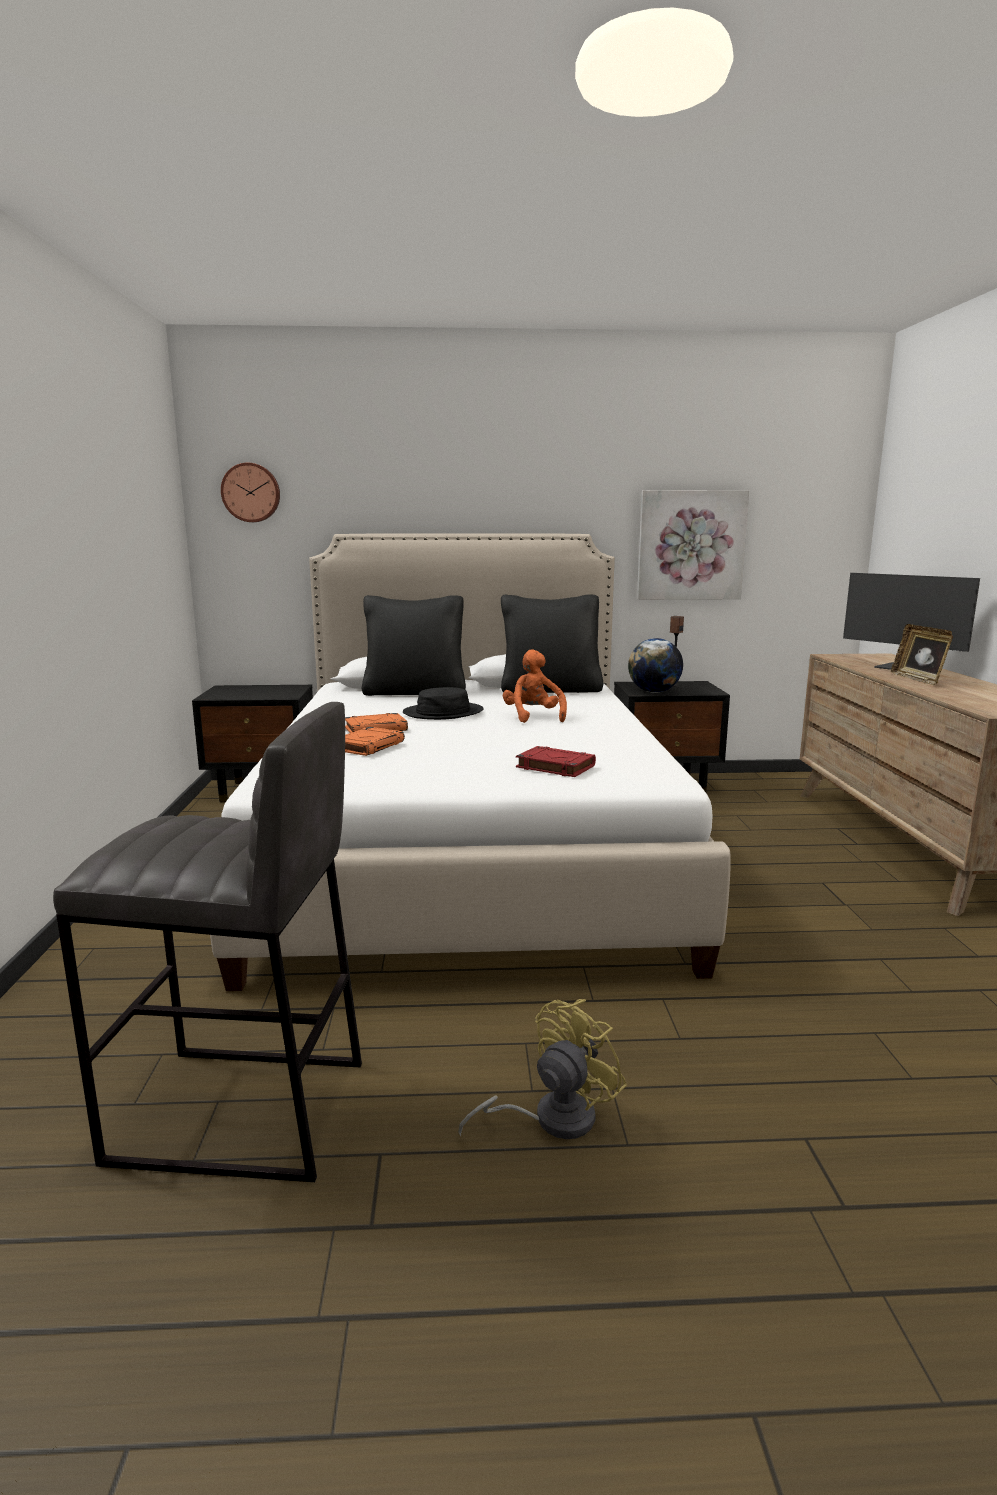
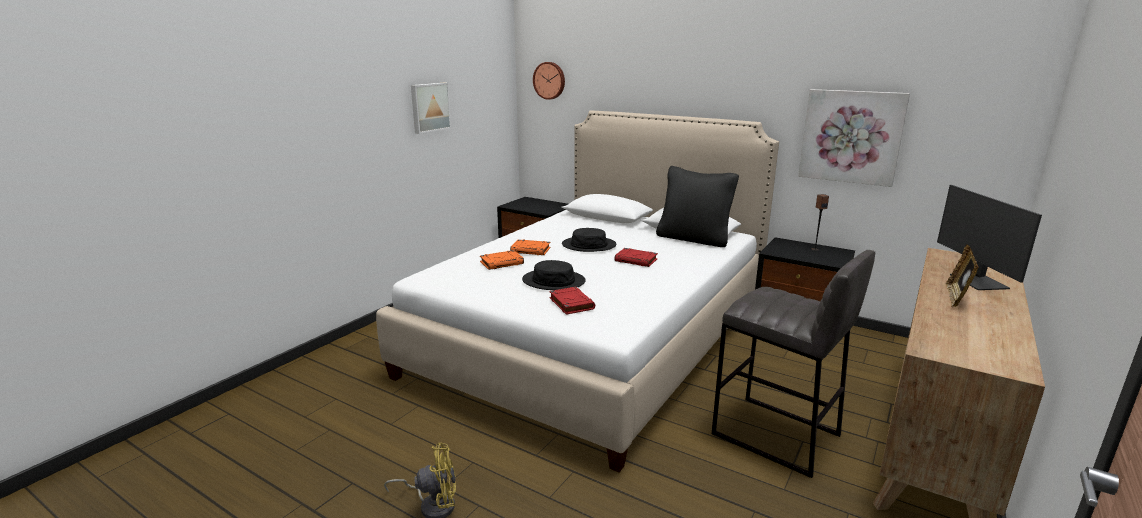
camera: 35 degrees right, 5 degrees up
grey stool [53,702,362,1182] -> grey stool moved to [712,250,875,478]
black pillow [362,595,466,696] -> none
orange plush toy [503,649,567,723] -> red book [614,248,658,267]
globe [628,638,683,693] -> none
none -> picture [411,83,451,134]
none -> black hat [522,260,586,290]

